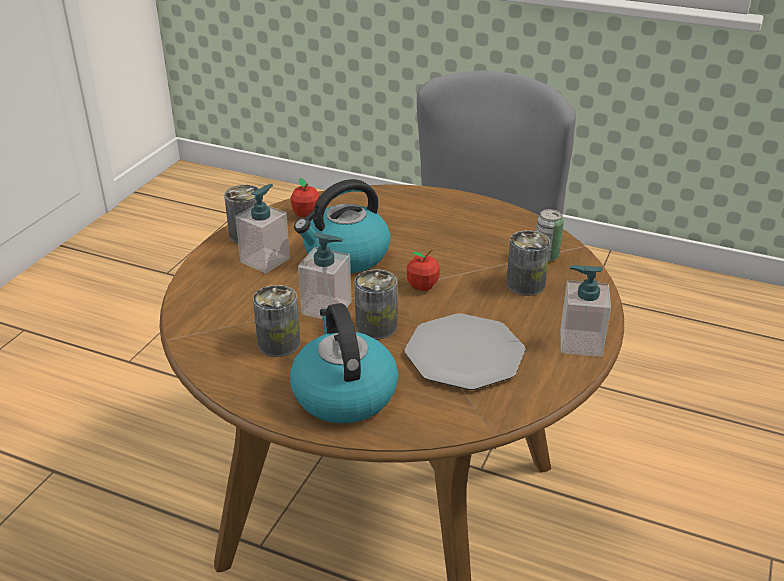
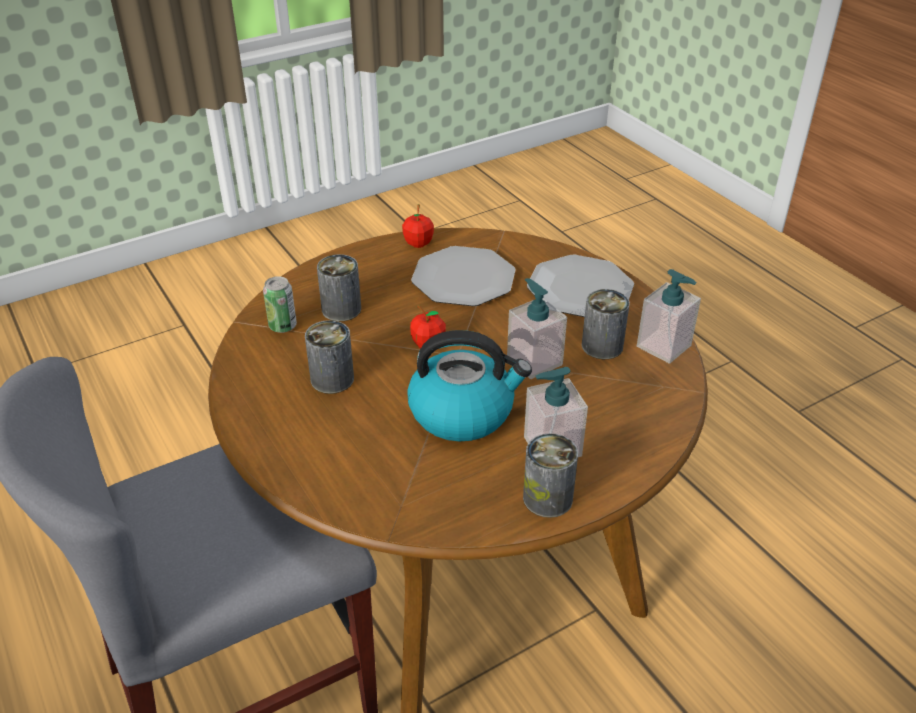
camera: 145 degrees left, 5 degrees up
kettle [290,303,398,423] -> plate [527,255,634,317]
apple [291,178,319,217] -> apple moved to [402,204,434,248]
can [355,269,397,339] -> can moved to [305,320,354,394]
soap dispenser [561,265,611,357] -> soap dispenser moved to [637,269,701,364]

